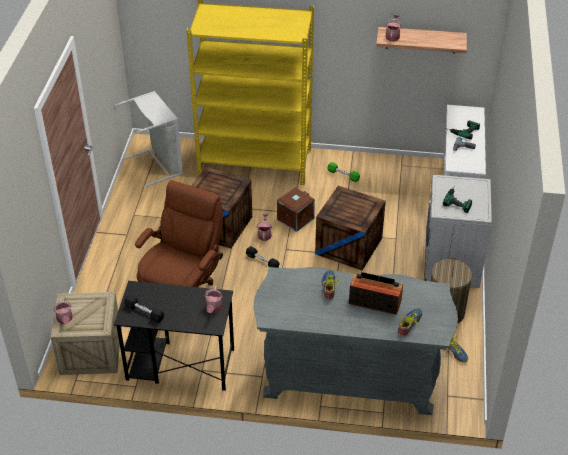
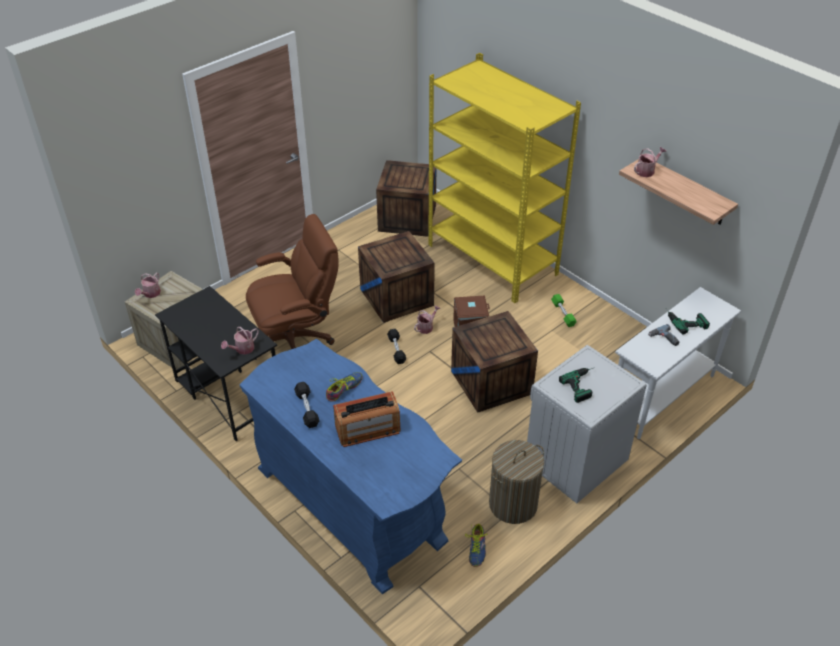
camera: 40 degrees right, 0 degrees up
grey laundry basket [115,91,183,187] -> crate [376,160,436,237]
black dumbbell [124,295,164,322] -> black dumbbell moved to [294,382,320,428]
grey dresser [253,267,458,415] -> blue dresser [239,338,462,594]
radio [349,272,403,315] -> radio turned 105 degrees clockwise [333,391,401,447]
shoe [398,308,422,336] -> none

